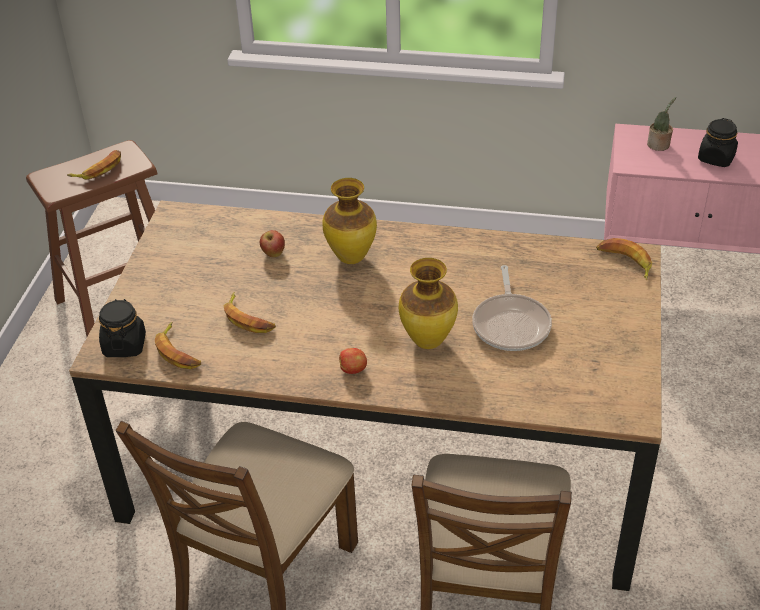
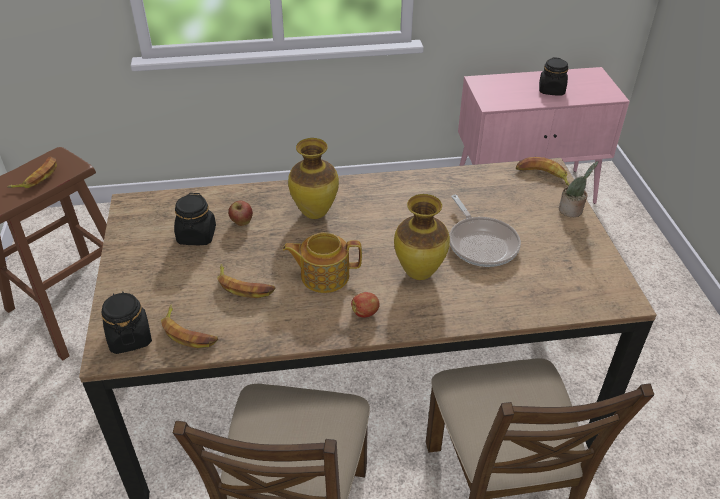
camera: 20 degrees left, 0 degrees up
potted plant [647,97,676,151] -> potted plant moved to [559,161,598,217]
none -> black jar [174,193,216,245]
none -> teapot [283,232,362,293]

